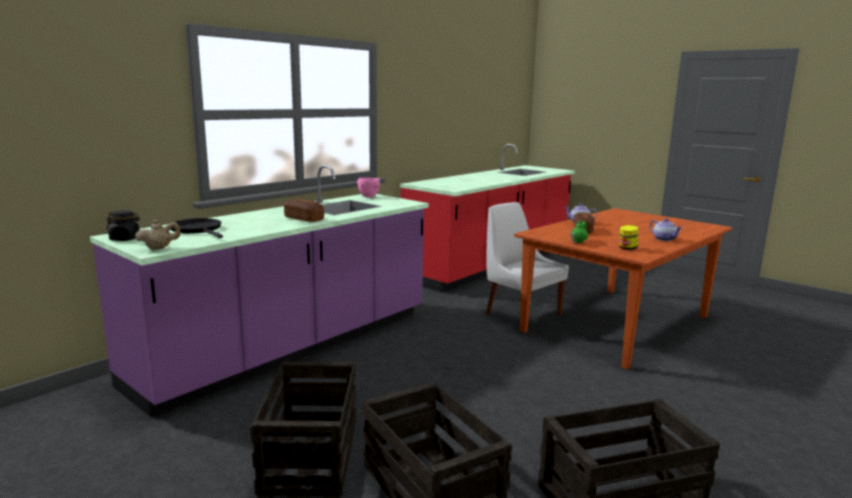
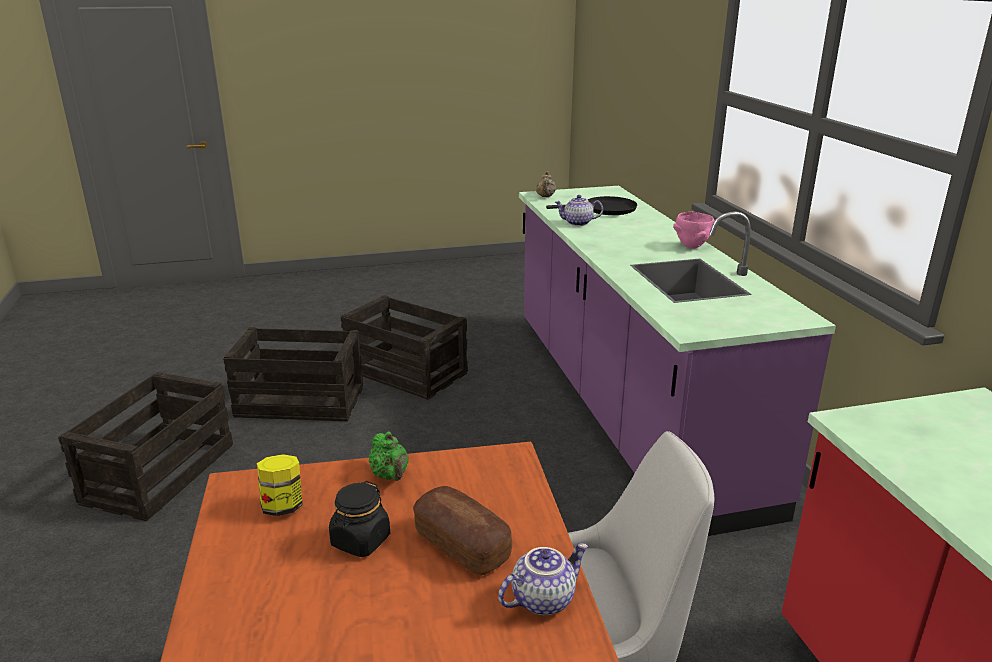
camera: 125 degrees right, 10 degrees up
black jar [106,210,140,241] -> black jar moved to [329,481,390,557]
bread [283,199,324,222] -> none
pink bowl [357,178,380,197] -> pink bowl moved to [673,212,715,249]
teapot [650,218,682,241] -> teapot moved to [554,195,603,226]

